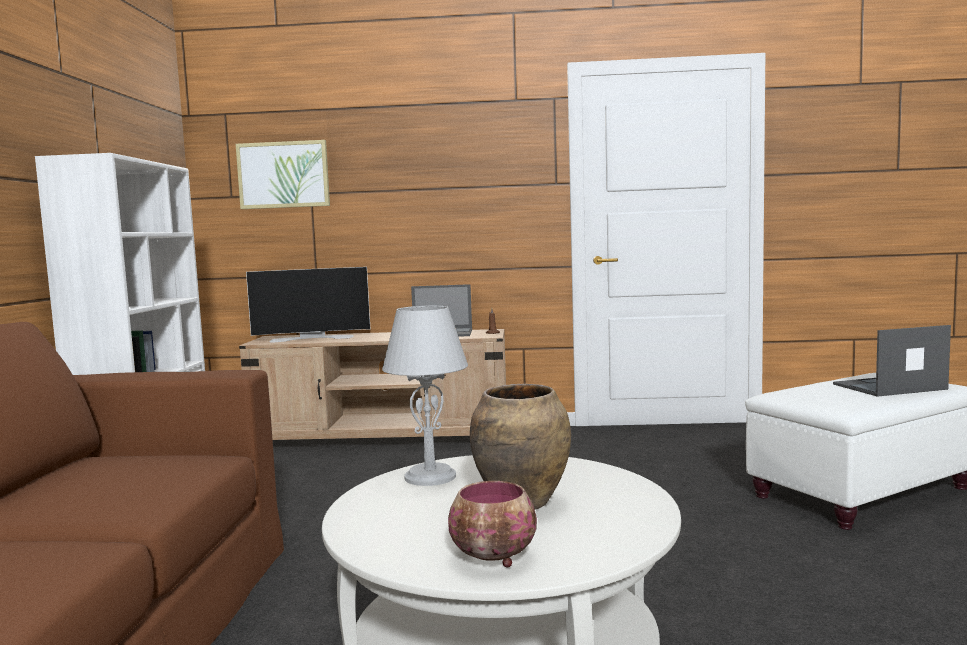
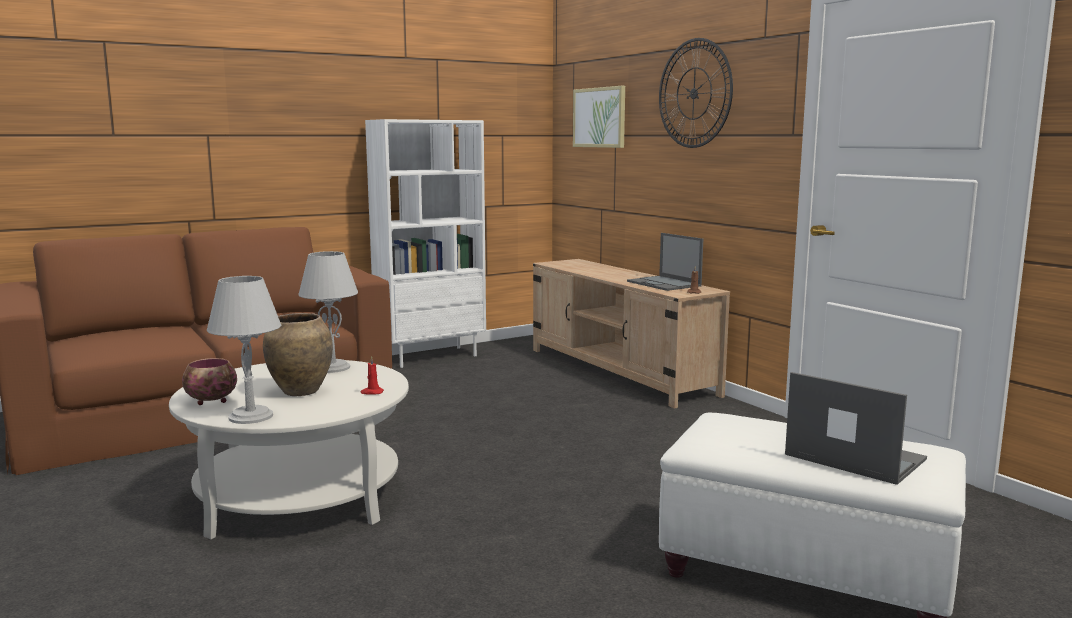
camera: 55 degrees right, 5 degrees up
television [246,267,370,343] -> none
none -> grey table lamp [207,276,281,424]
none -> red candle [361,356,384,395]
none -> wall clock [659,38,733,148]

